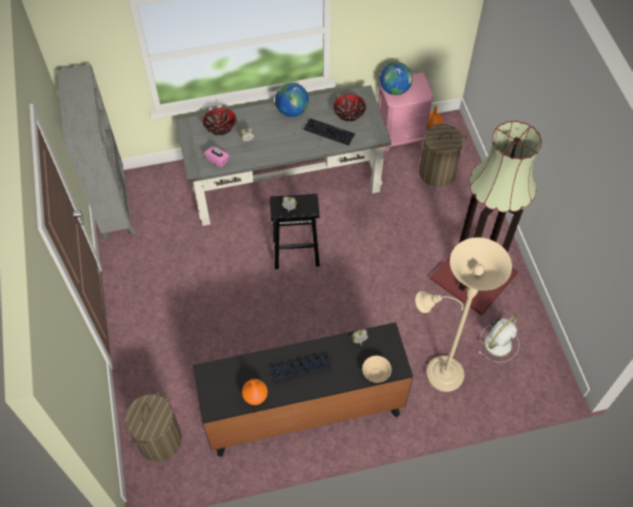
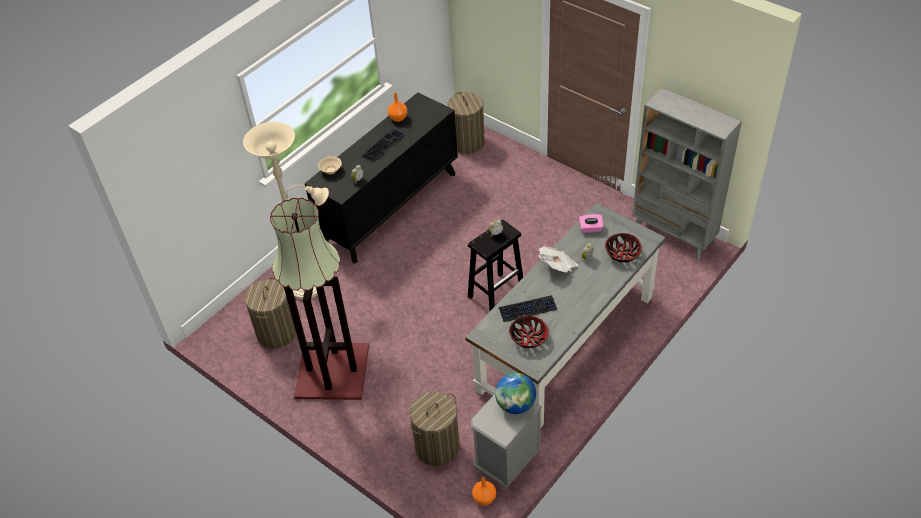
camera: 145 degrees right, 10 degrees down
globe [275,83,309,117] -> none
pink nightstand [378,72,434,152] -> grey nightstand [470,394,542,491]
white fan [479,315,519,362] -> laundry basket [244,277,296,349]
none -> newspaper [539,246,578,273]

